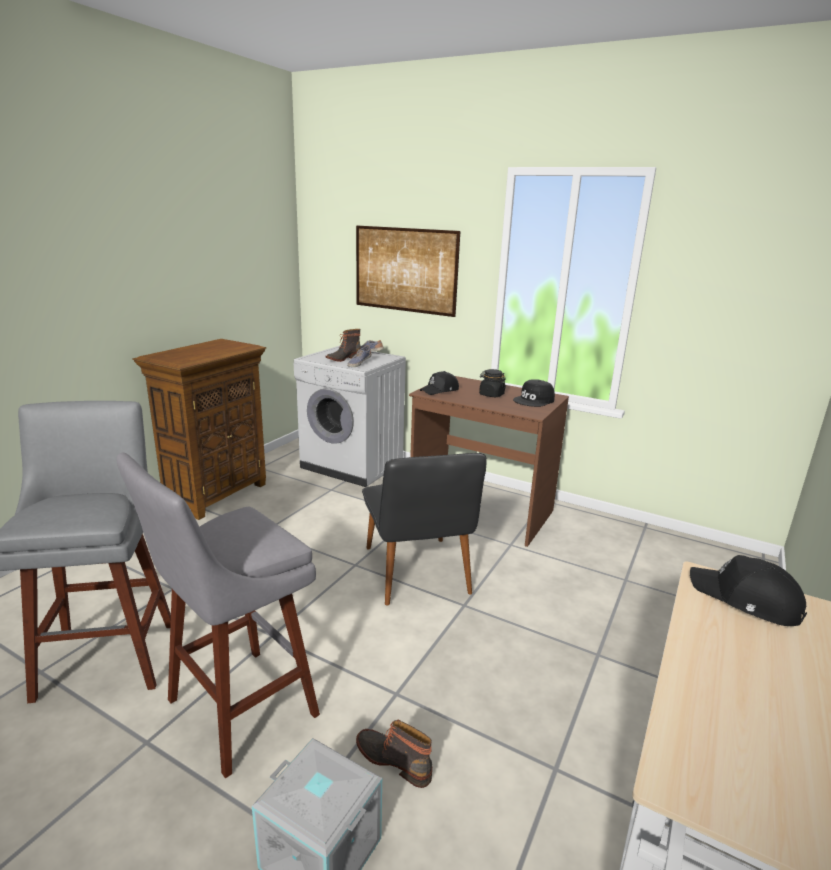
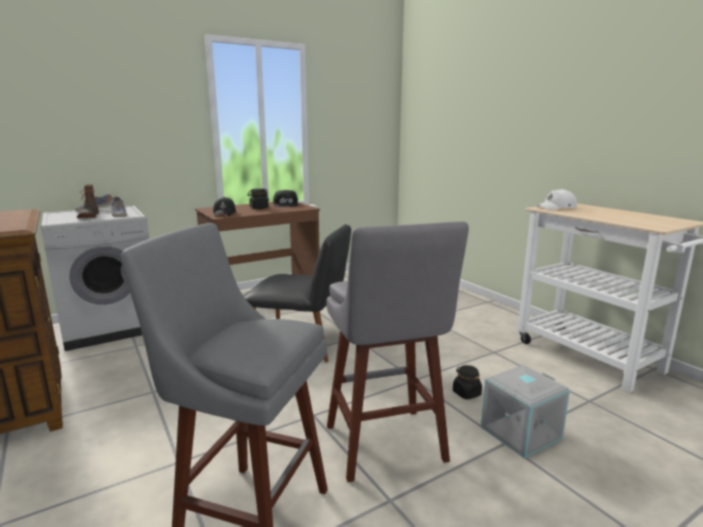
camera: 60 degrees left, 5 degrees down
picture [356,226,460,317] -> none
boot [356,720,432,788] -> black jar [453,365,482,400]
black cap [690,555,807,626] -> white cap [537,189,577,210]

